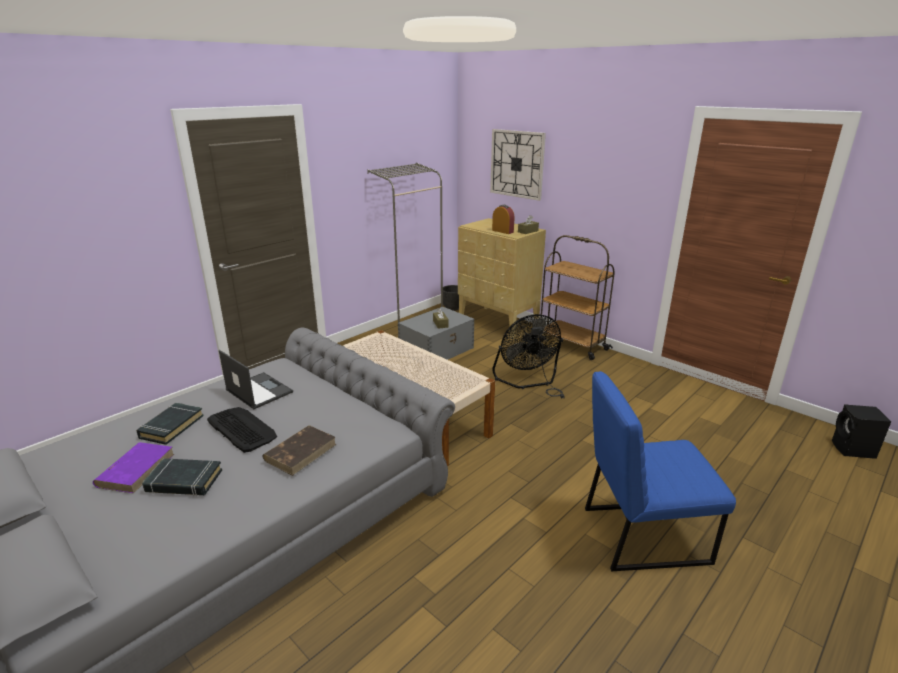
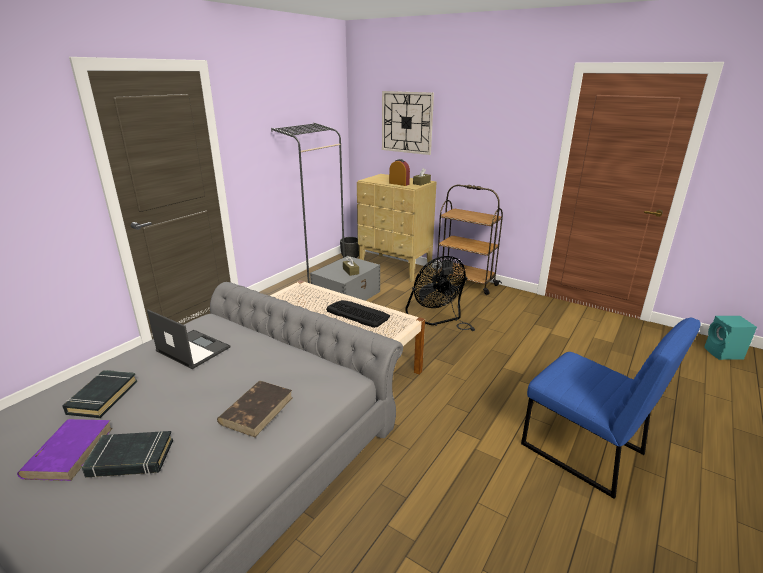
camera: 10 degrees left, 0 degrees up
keyboard [207,407,277,453] -> keyboard moved to [326,300,390,328]
blue chair [585,371,736,571] -> blue chair turned 120 degrees counterclockwise [521,317,701,499]
black speaker [832,404,891,459] -> turquoise speaker [704,316,757,360]

